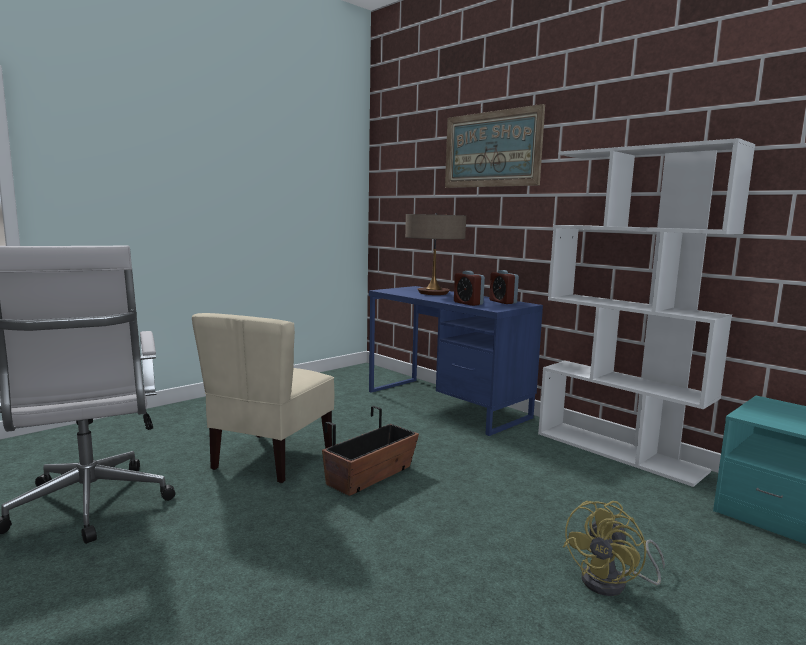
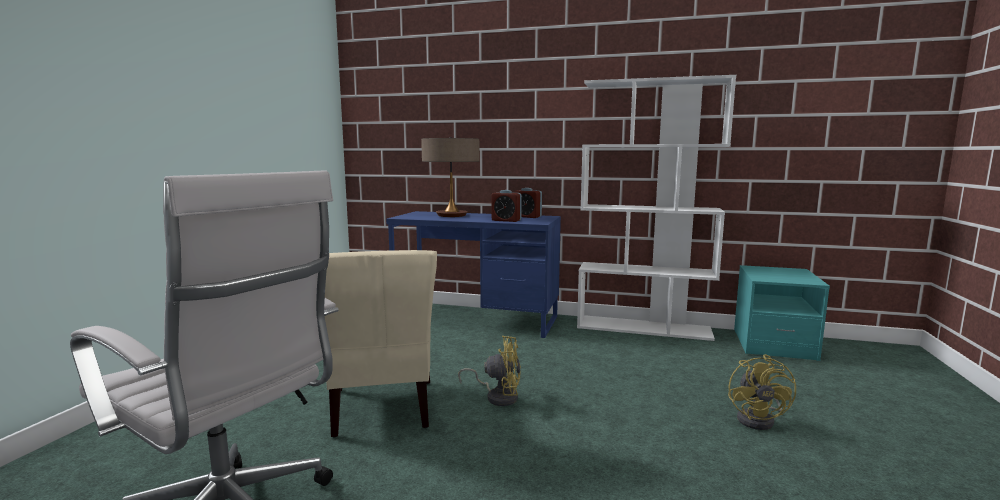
camera: 30 degrees left, 0 degrees up
planter [322,406,419,496] -> yellow fan [458,336,521,406]
picture [445,104,545,188] -> none

